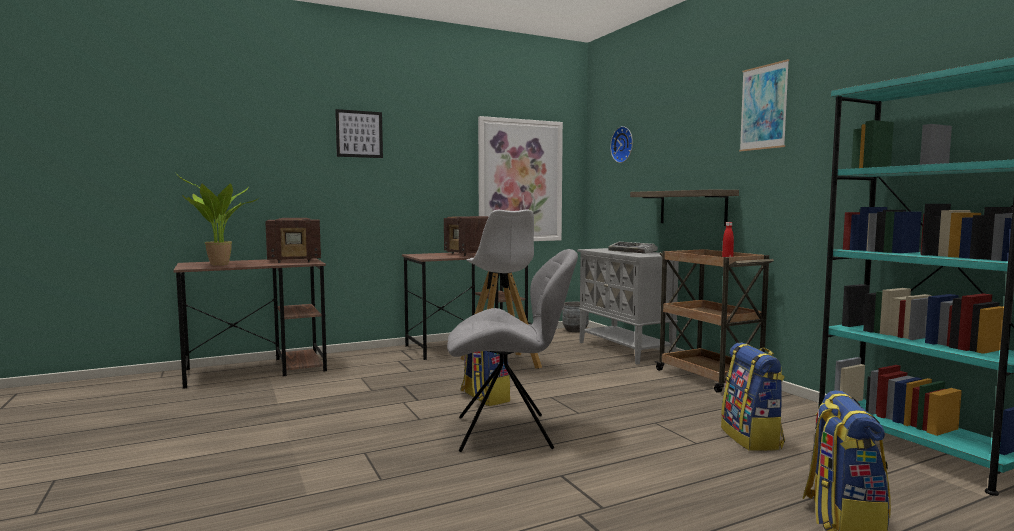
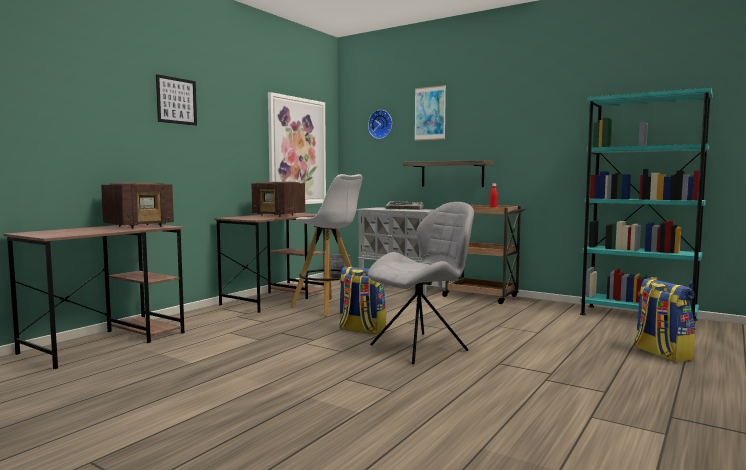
camera: 30 degrees left, 0 degrees up
potted plant [179,176,260,266] -> none
backpack [721,343,785,451] -> none
picture [739,59,789,151] -> picture moved to [414,85,446,141]

